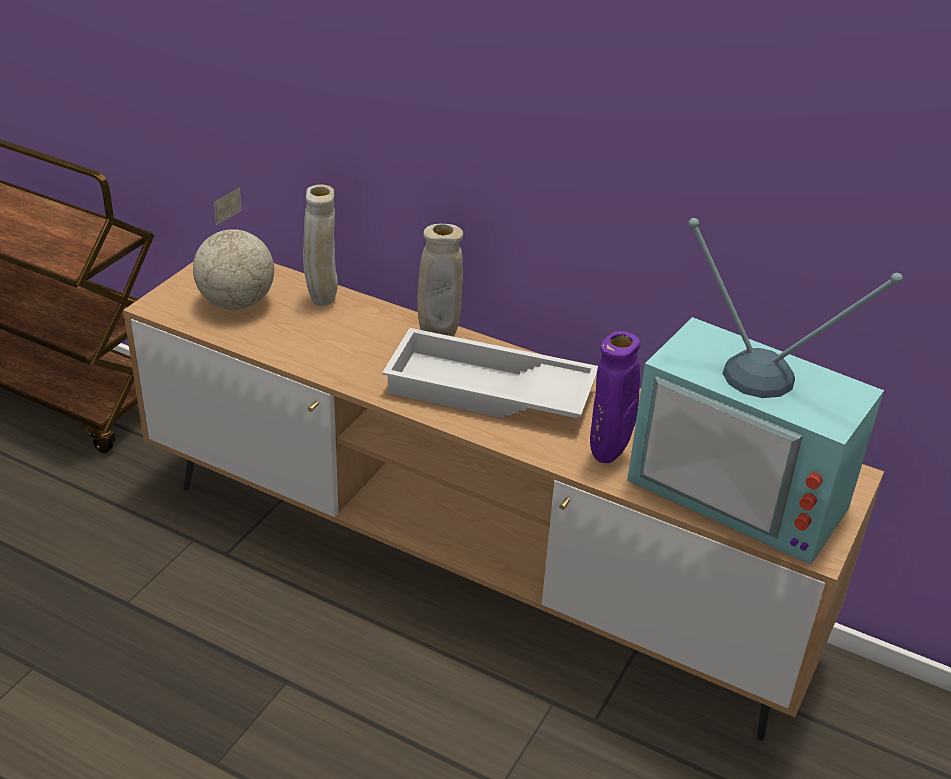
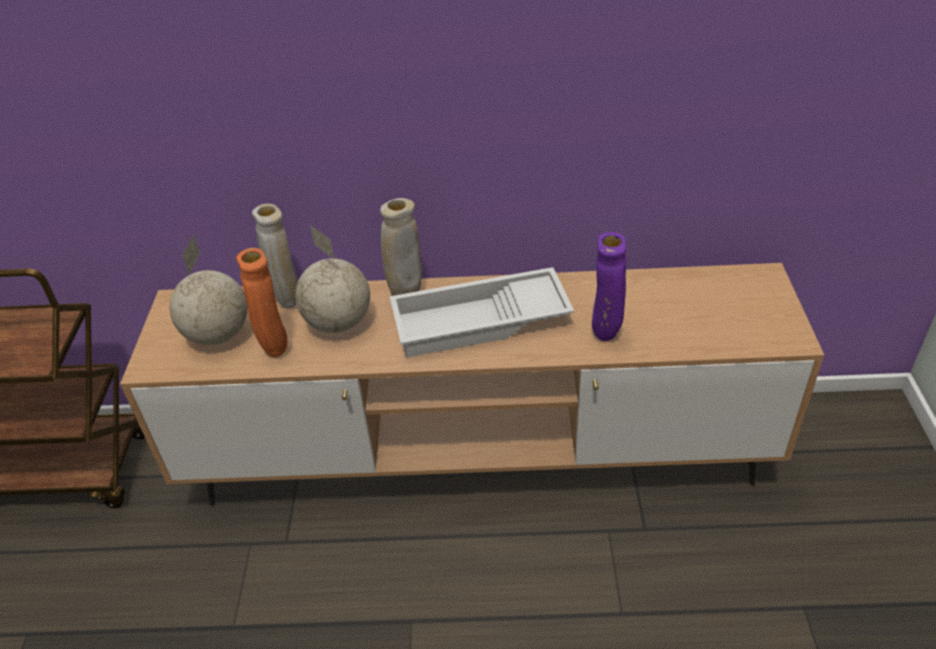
camera: 25 degrees left, 5 degrees up
television [627,218,903,564] -> none
none -> orange vase [236,248,287,357]
none -> globe [295,225,370,333]

